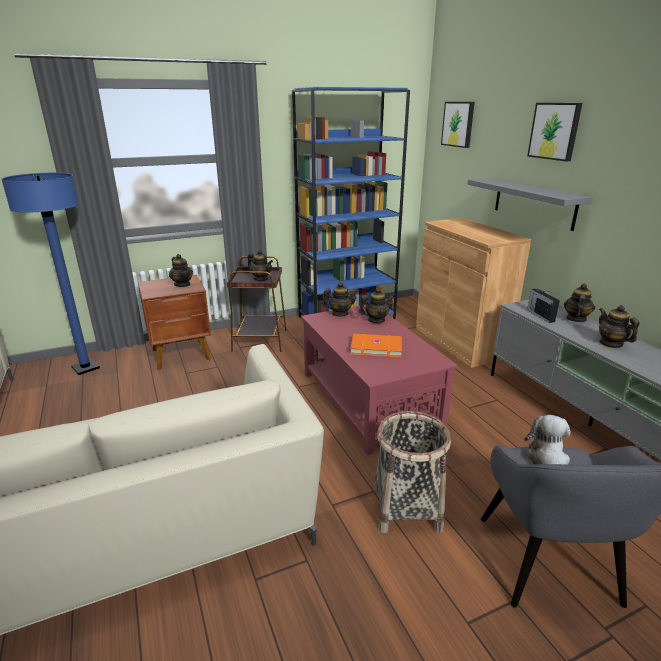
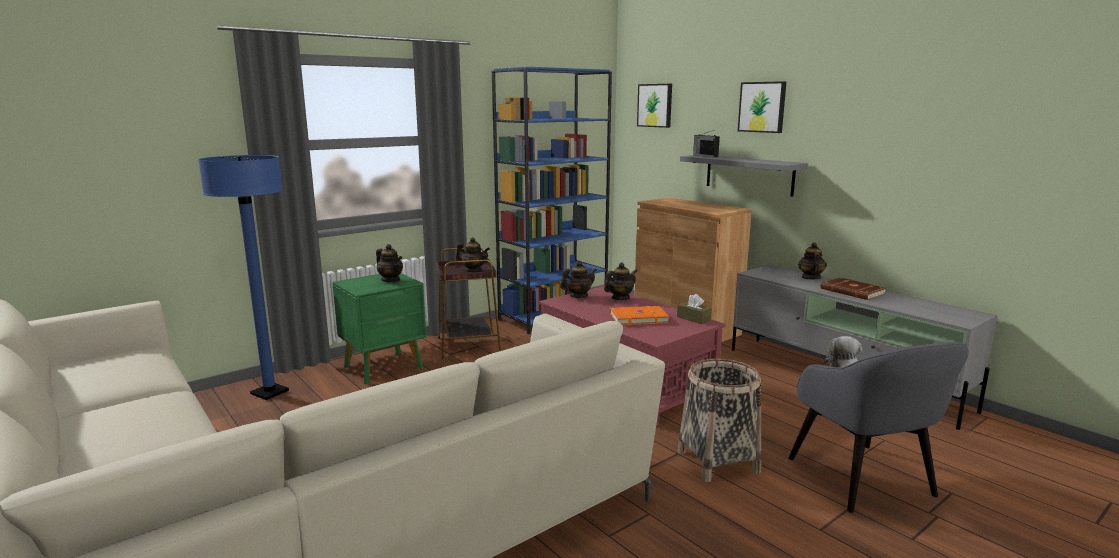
camera: 15 degrees left, 10 degrees down
brown nightstand [138,275,211,370] -> green nightstand [333,273,426,384]
radio [527,289,560,323] -> radio moved to [693,130,720,157]
teapot [599,305,640,348] -> brown book [821,278,886,300]
none -> brown tissue box [677,294,712,324]

